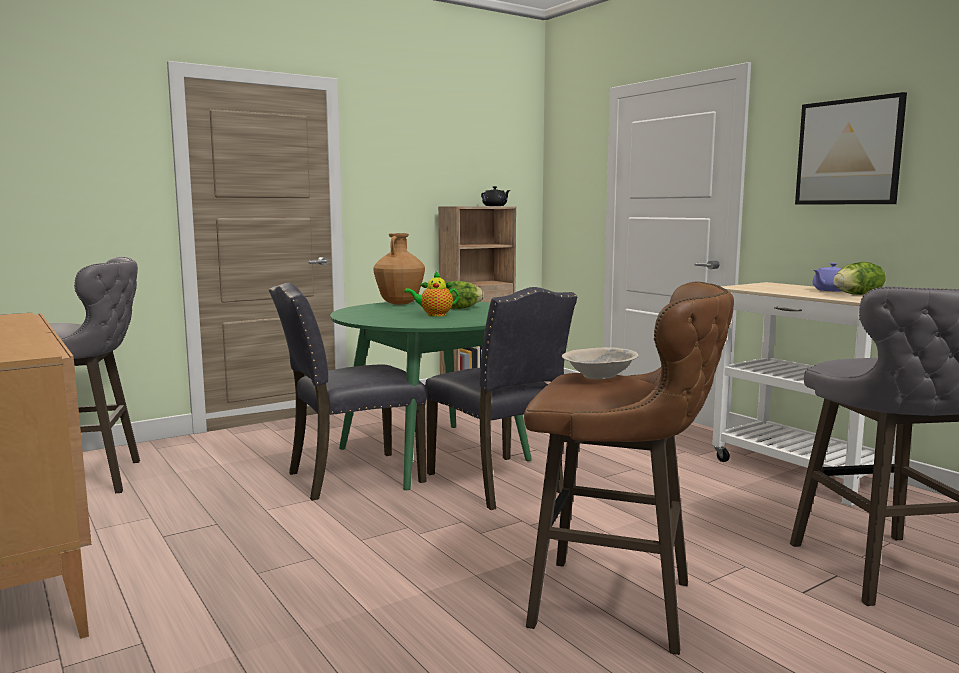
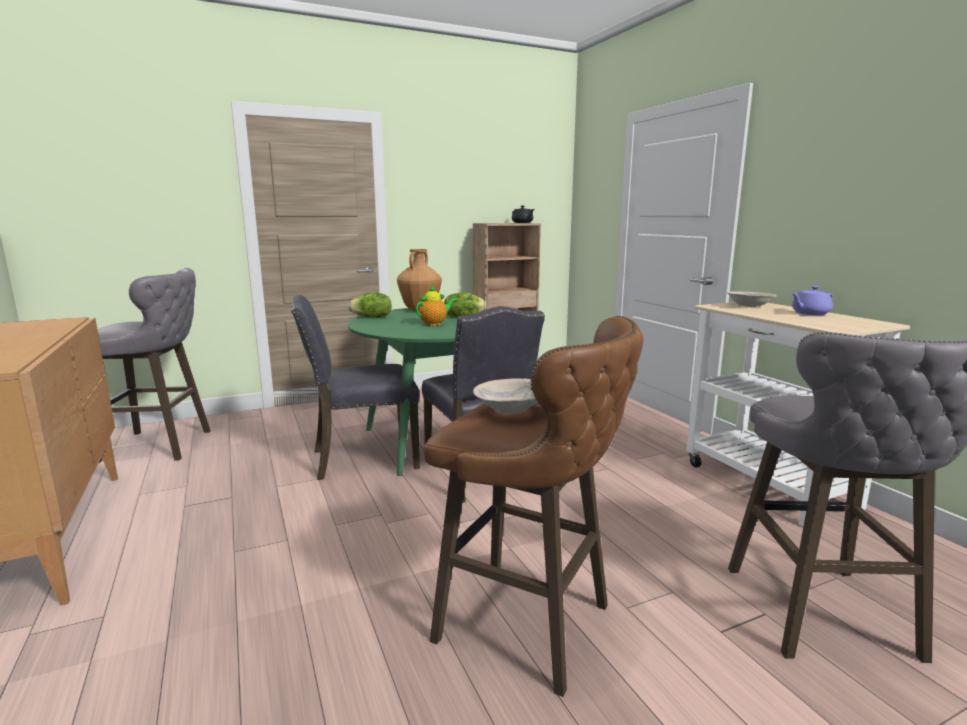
camera: 10 degrees right, 5 degrees up
teapot [404,271,459,317] -> teapot turned 135 degrees clockwise [416,285,457,326]
picture [795,92,907,205] -> none
lettuce [833,262,886,295] -> lettuce moved to [348,293,392,318]
none -> beige bowl [726,291,777,307]

